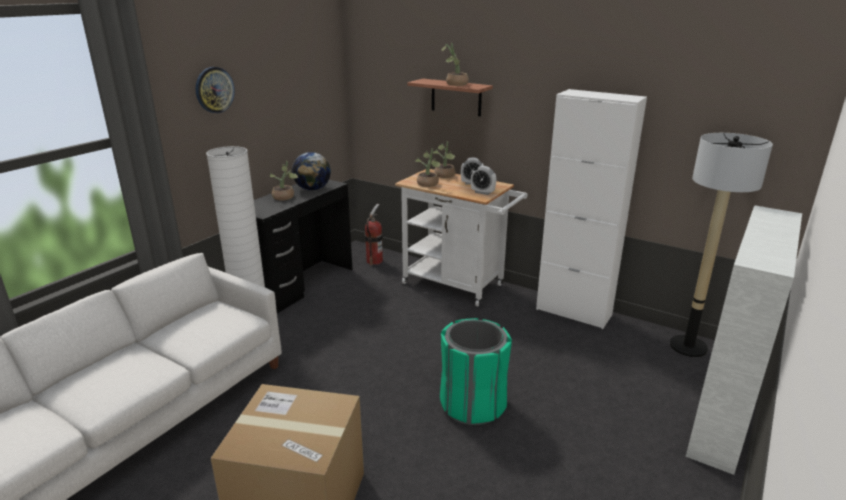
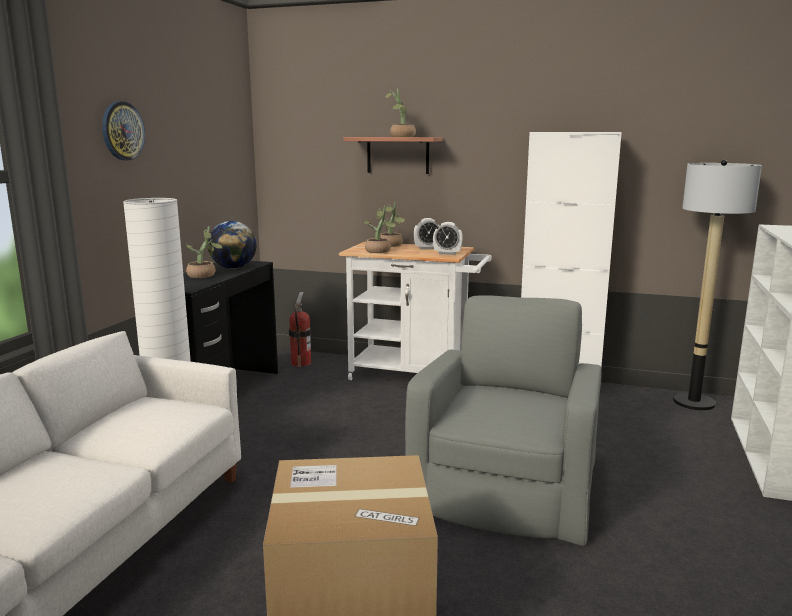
camera: 15 degrees left, 10 degrees down
green trash can [440,318,512,425] -> grey armchair [405,295,602,546]

